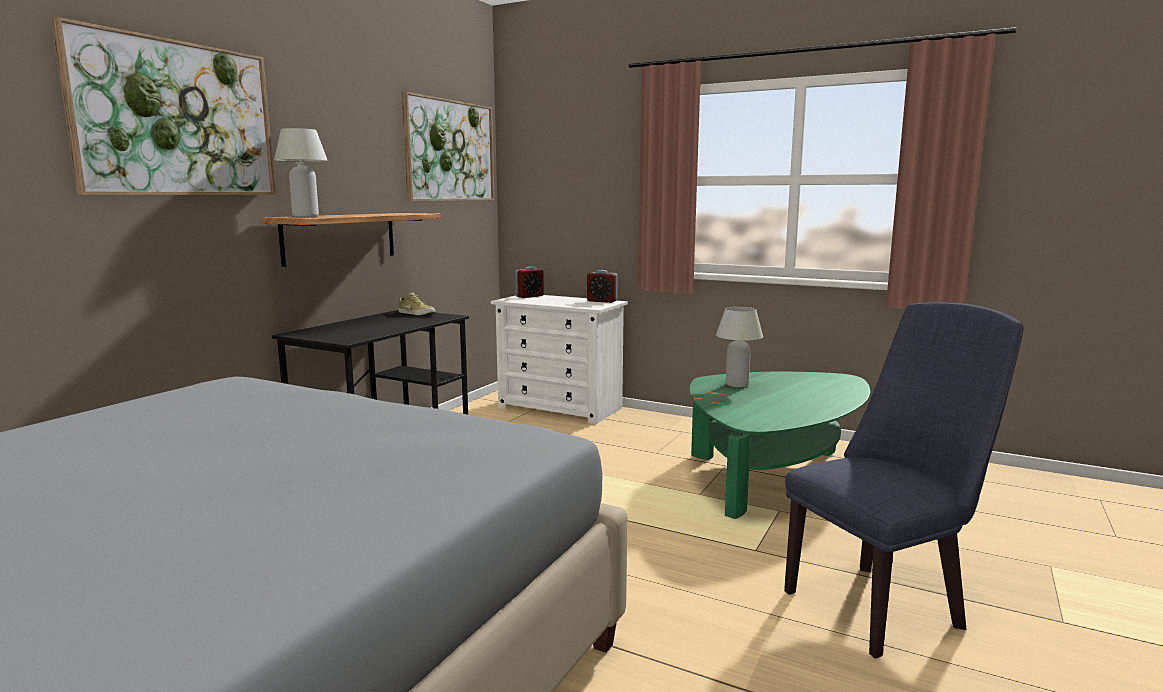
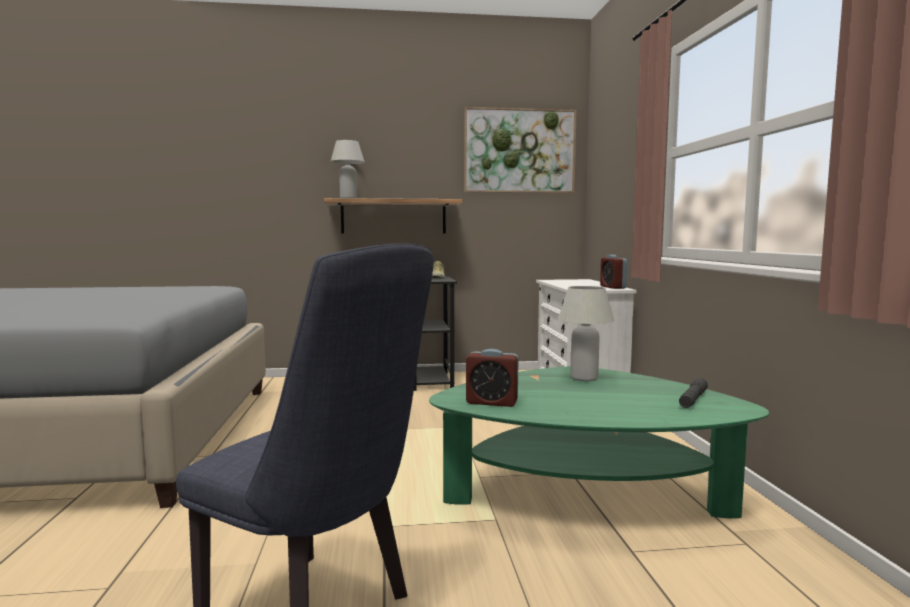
camera: 55 degrees right, 5 degrees down
picture [51,17,276,195] -> none
alarm clock [515,266,544,298] -> alarm clock moved to [466,349,519,407]
none -> grey flashlight [679,378,708,408]

